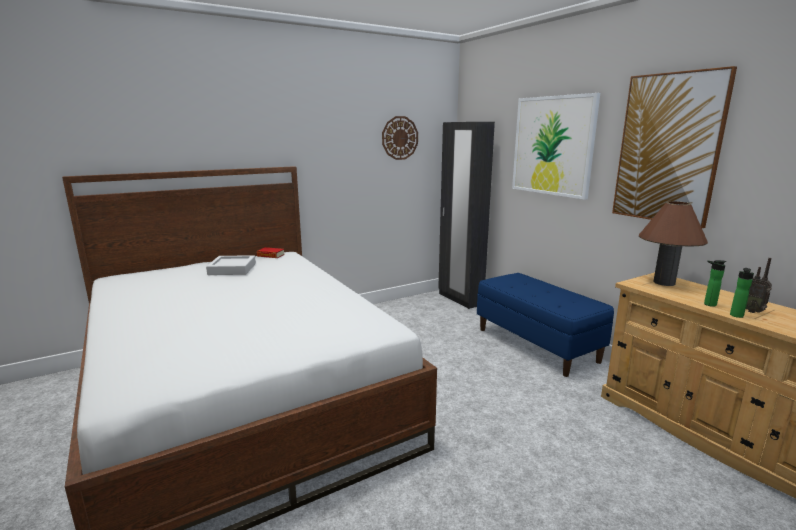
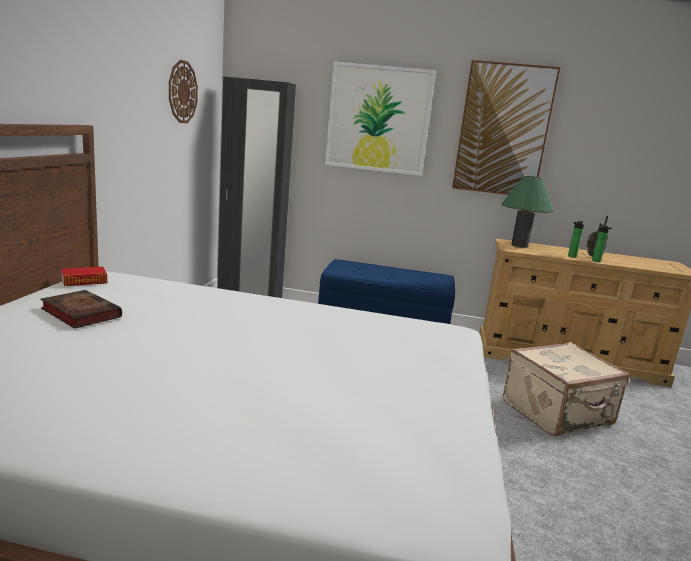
camera: 50 degrees left, 0 degrees up
grey tray [206,255,256,275] -> book [40,290,122,329]
brown table lamp [639,201,708,286] -> green table lamp [501,176,554,248]
none -> beige suitcase [503,342,630,436]

